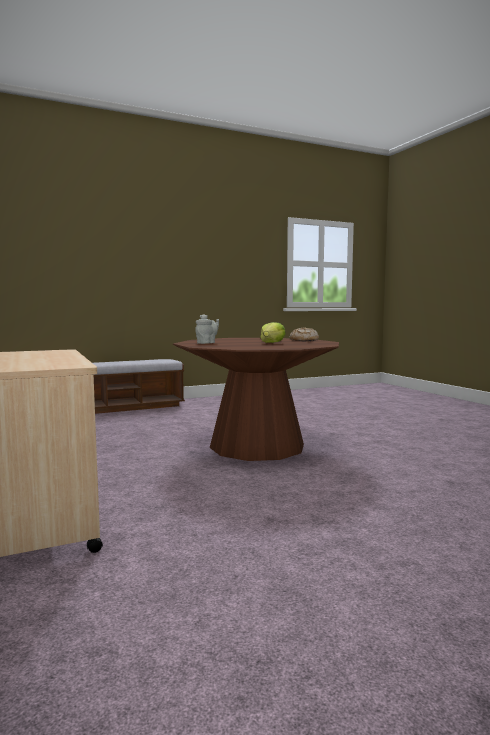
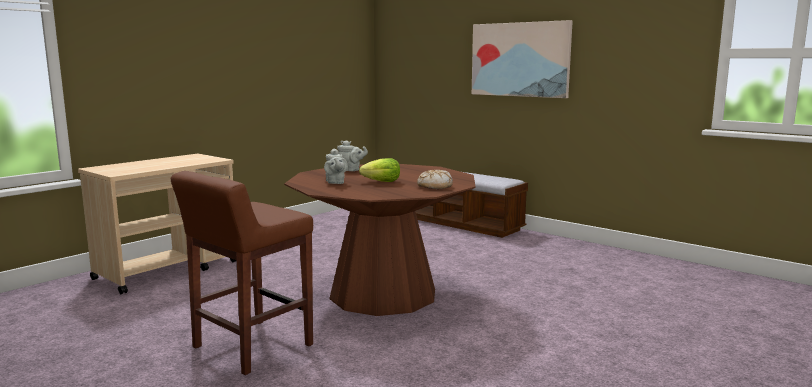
camera: 65 degrees right, 5 degrees up
none -> brown stool [171,171,313,375]
none -> grey teapot [324,149,348,184]
none -> picture [472,20,573,98]

